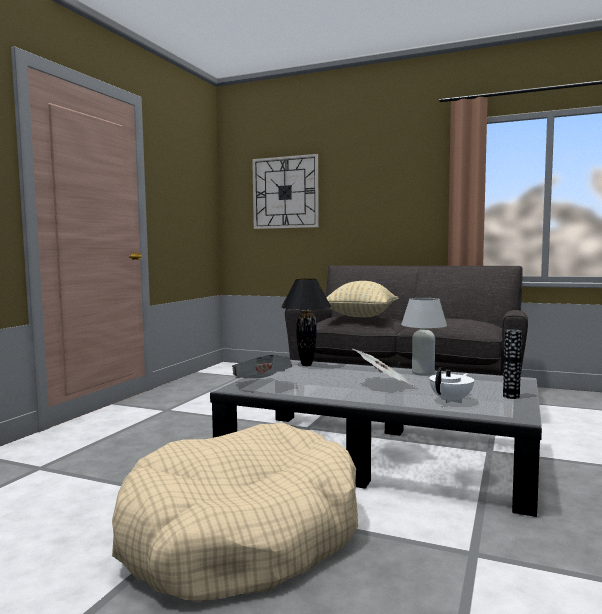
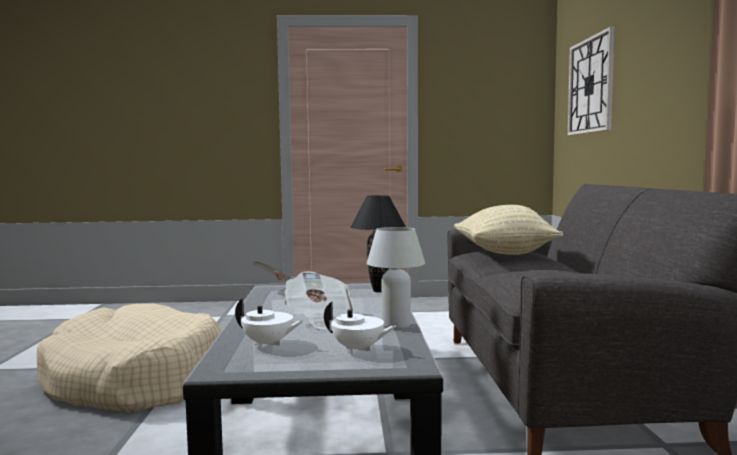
camera: 65 degrees right, 0 degrees up
vase [503,329,522,399] -> none
none -> white teapot [324,301,397,354]

